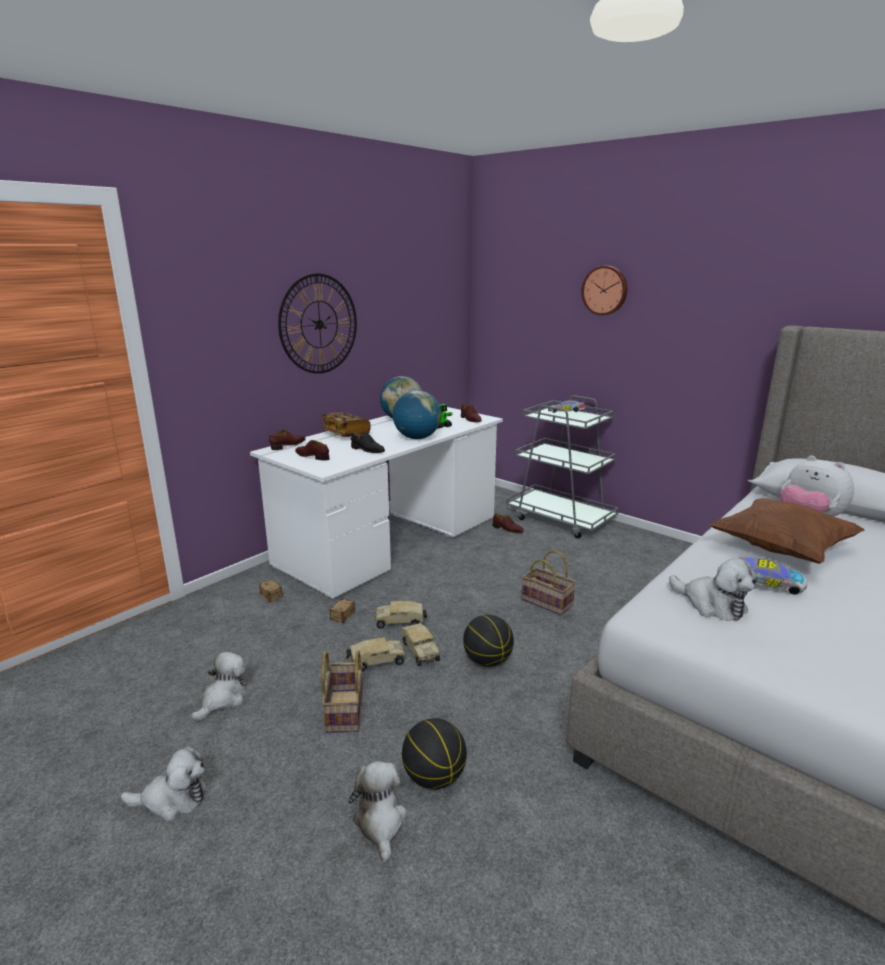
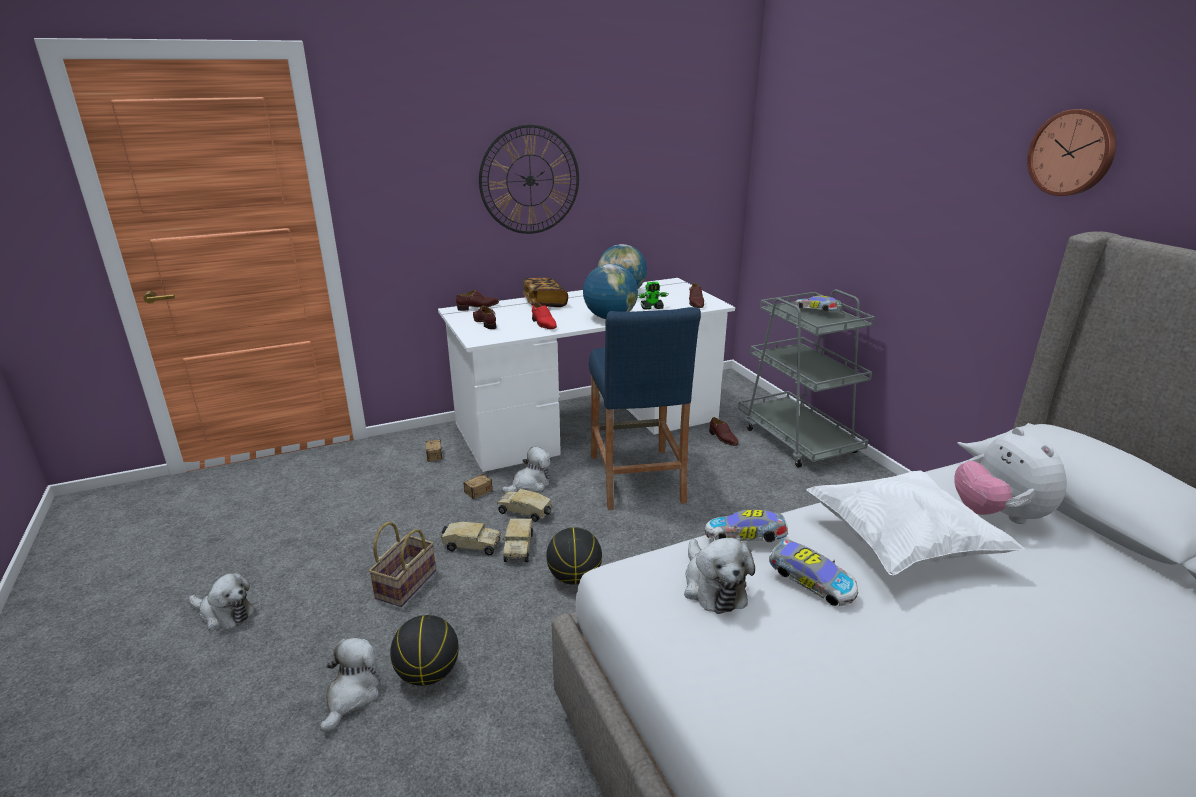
camera: 25 degrees right, 5 degrees up
plush toy [191,652,247,722] -> plush toy moved to [502,446,551,494]
black shoe [351,432,385,453] -> red shoe [532,302,557,329]
basket [522,550,576,615] -> none
wall clock [581,266,627,315] -> wall clock moved to [1027,109,1116,196]
brown pillow [709,498,865,564] -> white pillow [806,471,1025,576]
none -> blue stool [589,307,701,510]
none -> toy car [704,510,788,542]

